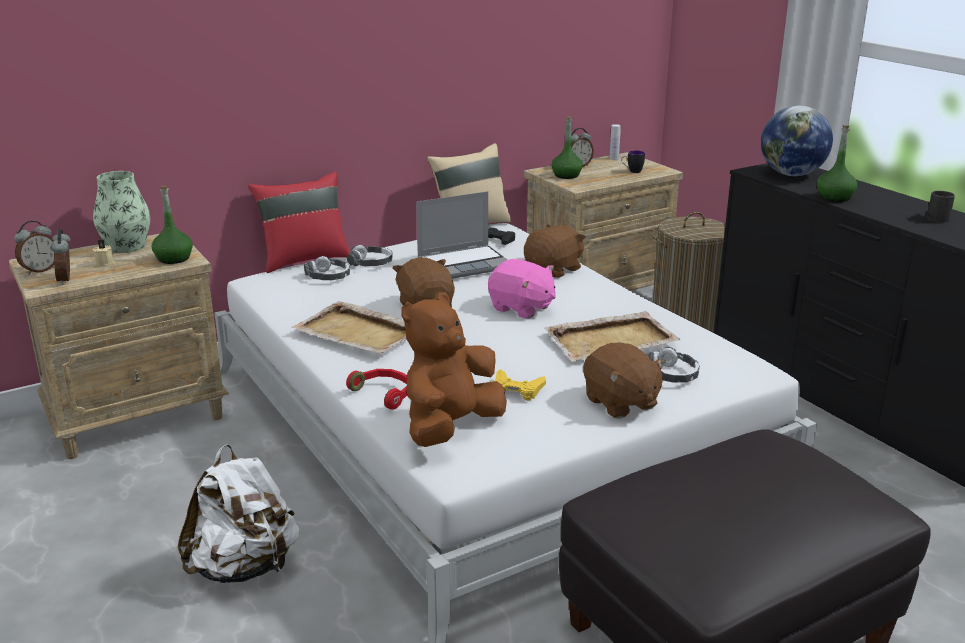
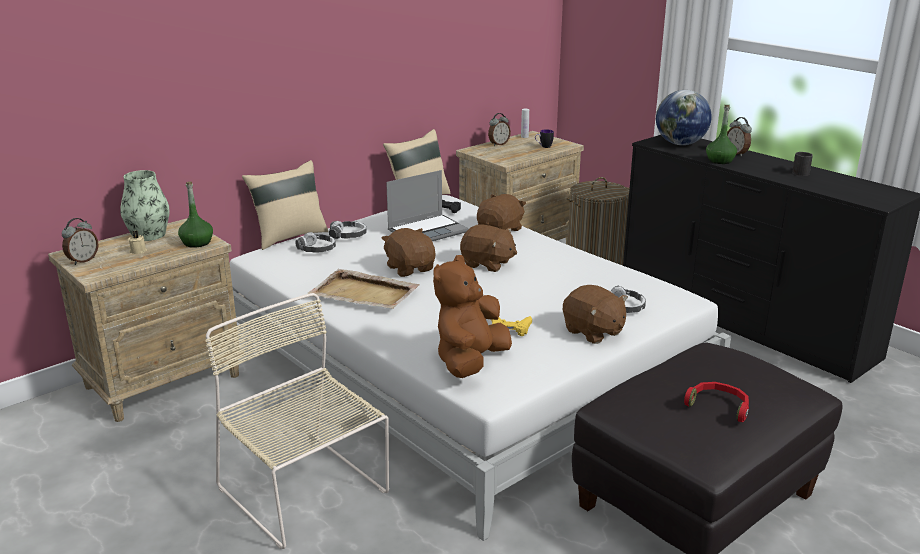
camera: 10 degrees left, 0 degrees up
alarm clock [51,229,71,285] -> alarm clock moved to [727,117,752,157]
white backpack [178,444,300,583] -> beige chair [205,293,389,549]
red pillow [248,172,350,273] -> beige pillow [242,160,328,250]
red headphones [346,369,407,410] -> red headphones moved to [684,382,749,422]
pink plush toy [488,259,556,319] -> brown plush toy [460,224,517,272]
beige tray [544,311,681,361] -> none
green bottle [552,116,583,179] -> none

